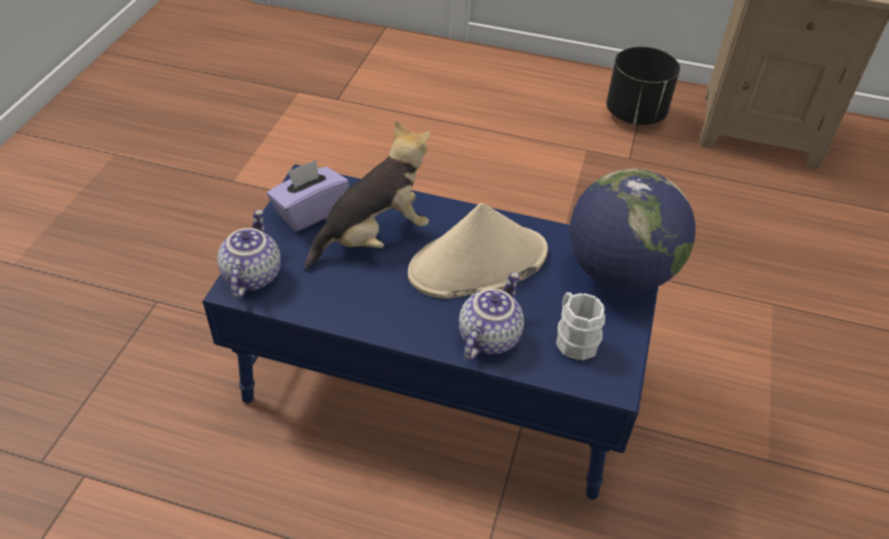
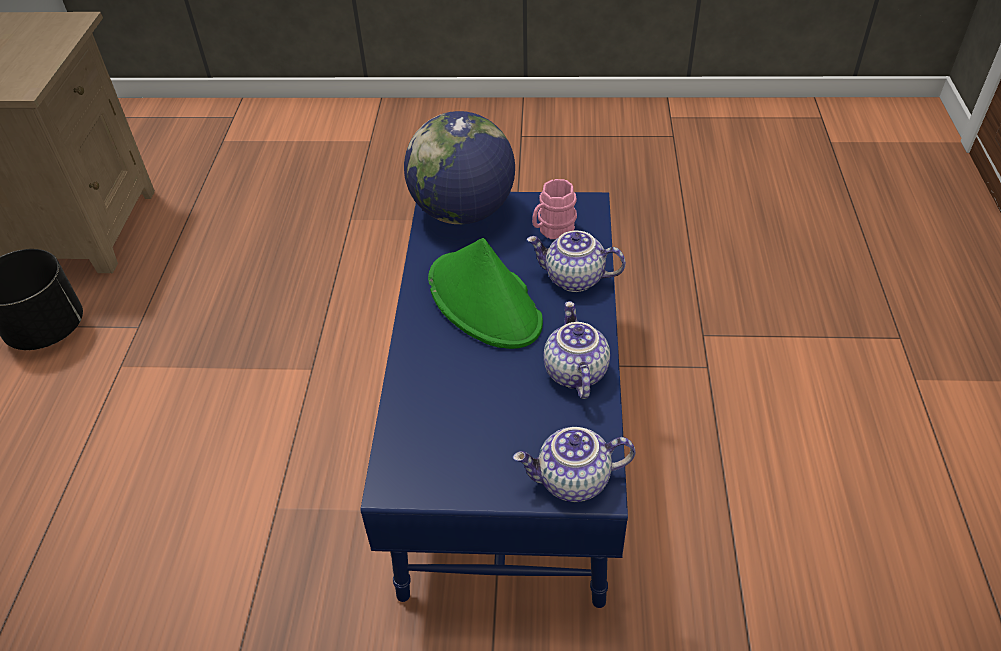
camera: 100 degrees left, 0 degrees up
purple tissue box [267,160,349,231] -> none
plush toy [304,121,430,270] -> none
beige hat [408,203,548,299] -> green hat [428,238,543,349]
white mug [556,292,605,360] -> pink mug [532,179,577,239]
none -> teapot [544,301,610,399]

